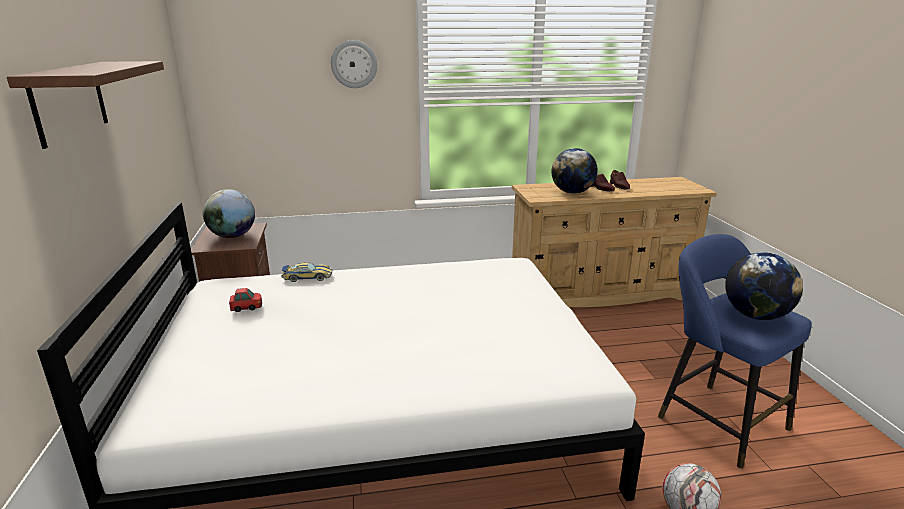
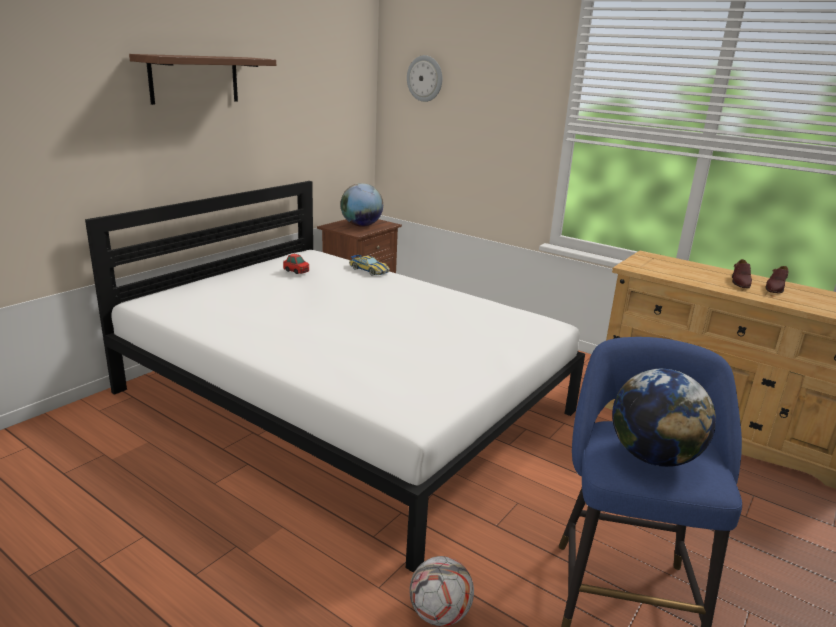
camera: 45 degrees right, 0 degrees up
wall clock [331,40,377,88] -> wall clock moved to [407,55,442,102]
globe [551,148,597,194] -> none

